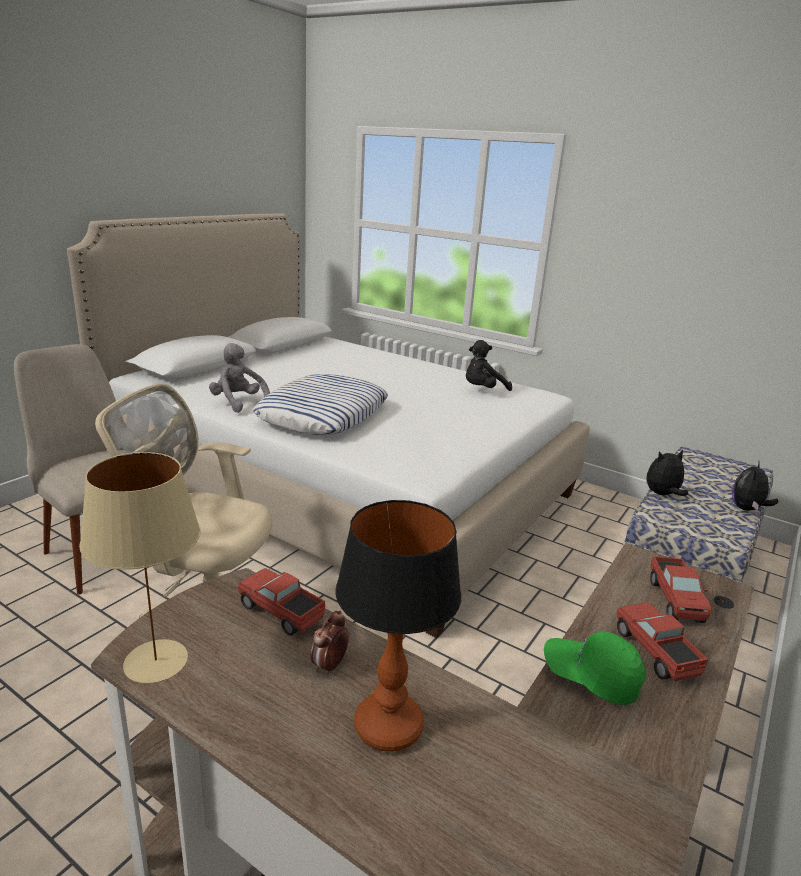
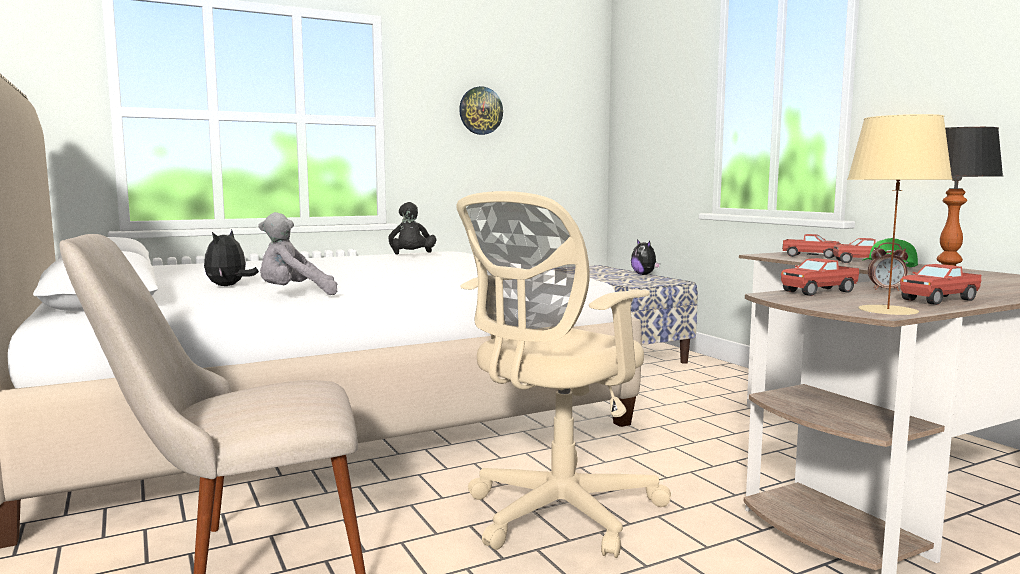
camera: 60 degrees left, 15 degrees down
pillow [253,374,388,435] -> none
alarm clock [310,610,349,675] -> alarm clock turned 45 degrees counterclockwise [868,242,908,291]
plush toy [647,450,688,496] -> plush toy moved to [204,230,259,286]
none -> wall clock [459,86,503,135]
none -> toy truck [900,264,982,305]

